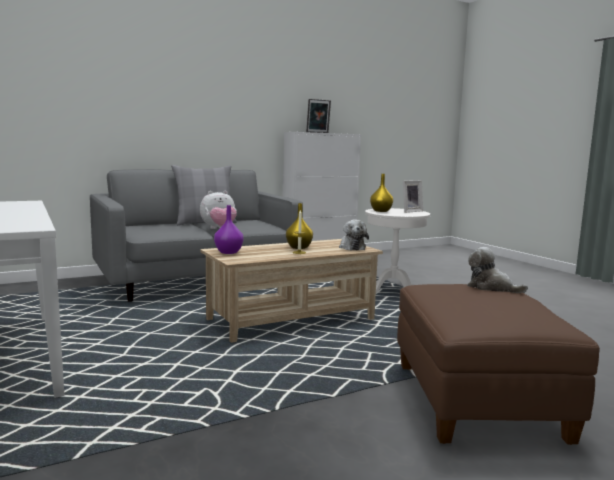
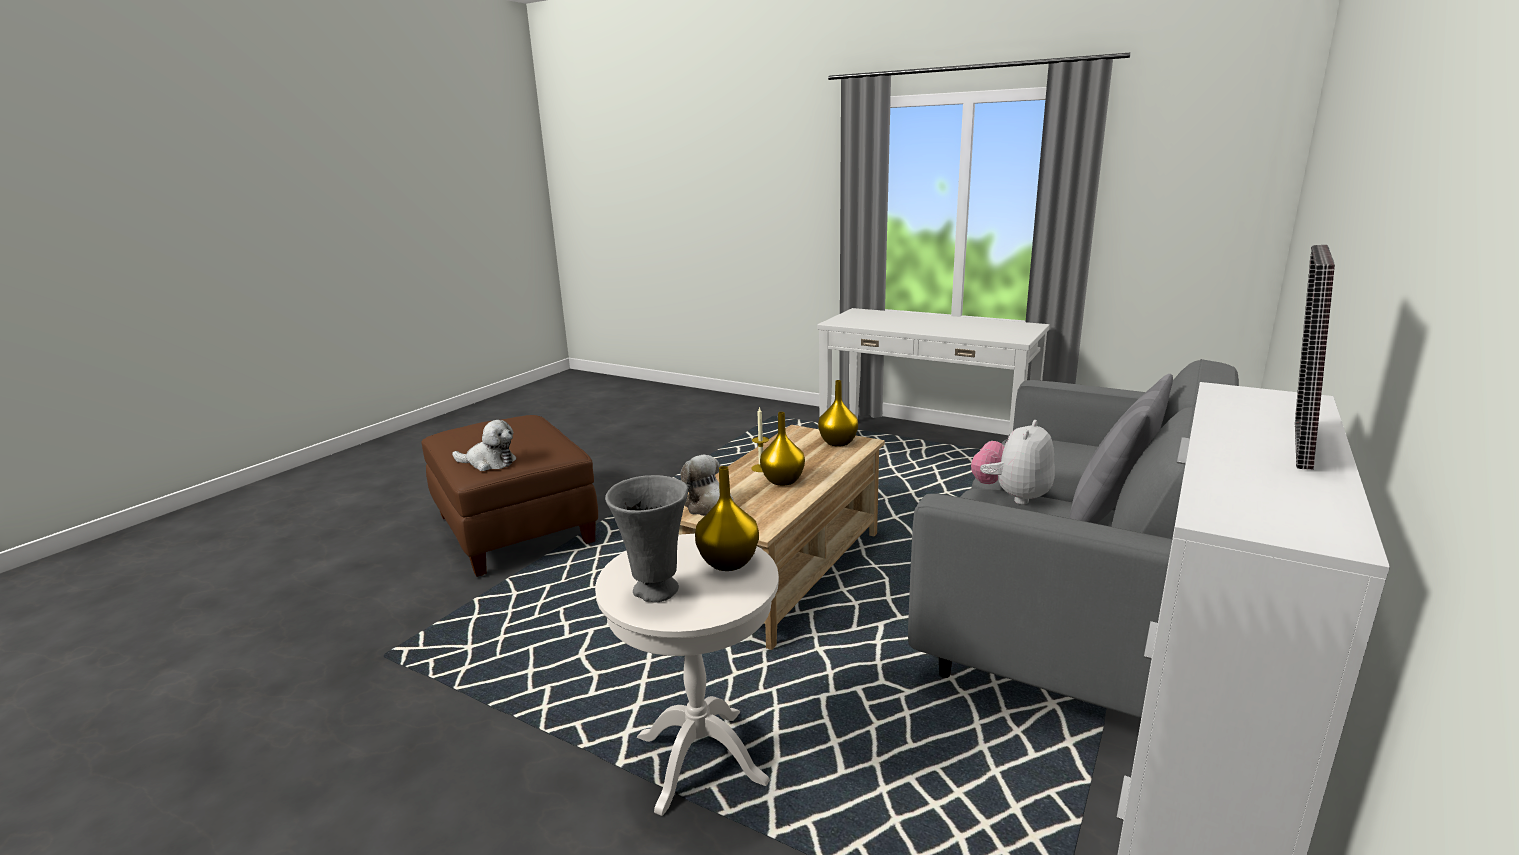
camera: 150 degrees right, 10 degrees up
purple vase [214,205,244,254] -> yellow vase [818,380,858,447]
picture frame [403,180,423,213] -> grey vase [605,475,688,603]

